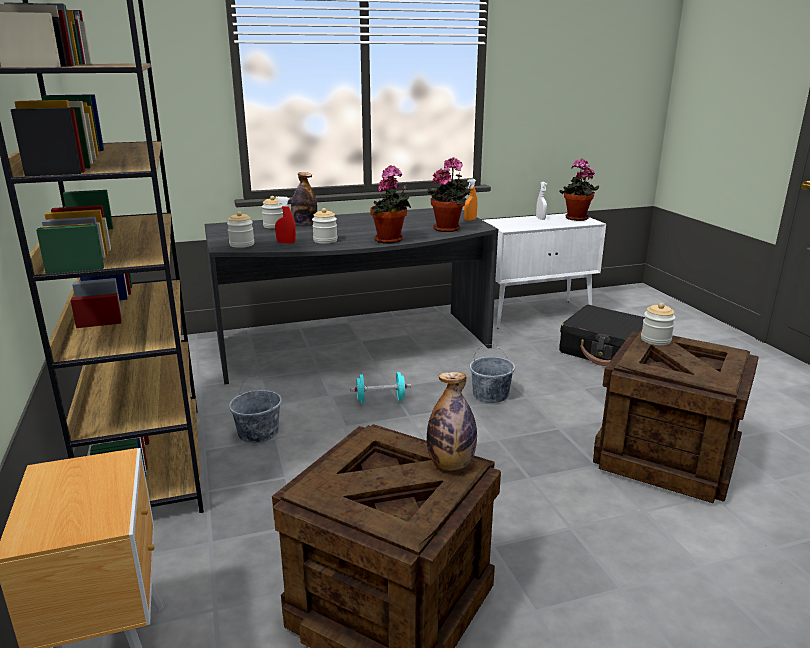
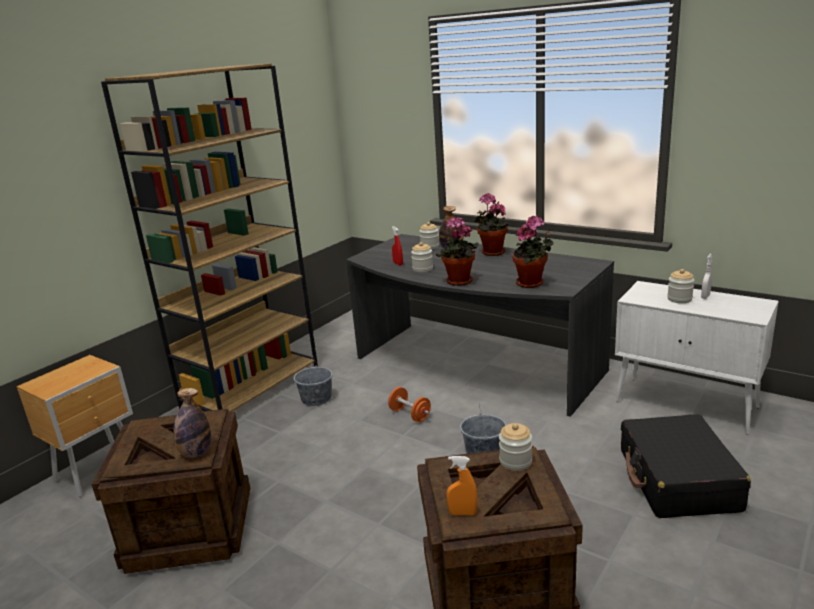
camera: 55 degrees right, 0 degrees up
jar [227,211,254,248] -> jar moved to [667,269,694,303]
turquoise dumbbell [350,372,411,404] -> orange dumbbell [388,387,431,422]
orange spray bottle [464,179,477,221] -> orange spray bottle moved to [447,456,477,515]
potted plant [560,159,599,221] -> potted plant moved to [474,193,509,256]

